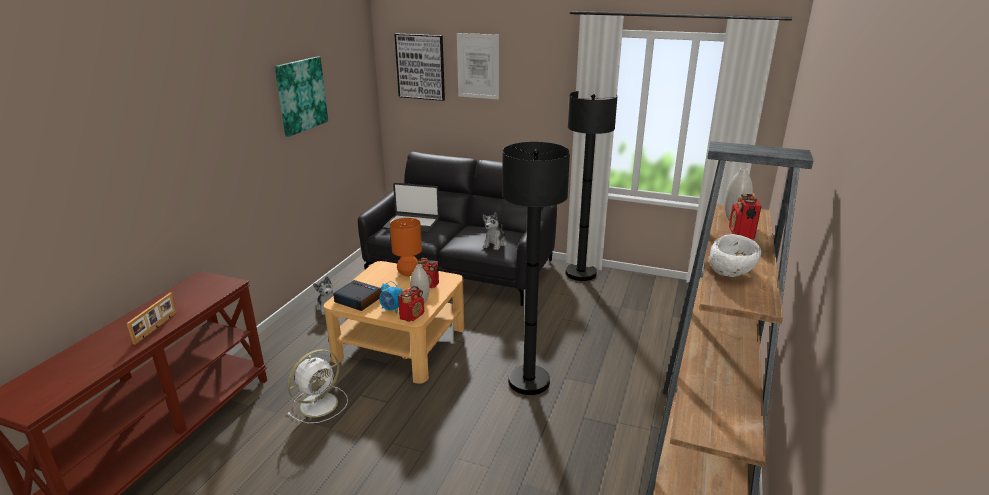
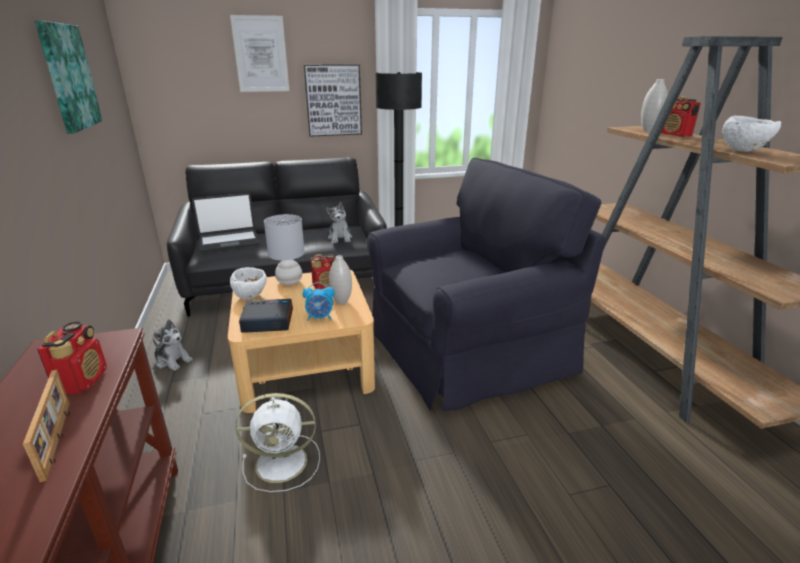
camera: 35 degrees left, 0 degrees up
white fan [287,349,348,423] -> white fan turned 75 degrees clockwise [235,393,320,492]
orange table lamp [390,218,422,276] -> grey table lamp [264,214,305,285]
picture [394,33,445,101] -> picture moved to [304,64,362,137]
radio [398,286,424,322] -> radio moved to [37,321,107,394]
black floor lamp [502,142,570,395] -> black armchair [367,158,605,411]
none -> white bowl [230,267,267,300]

